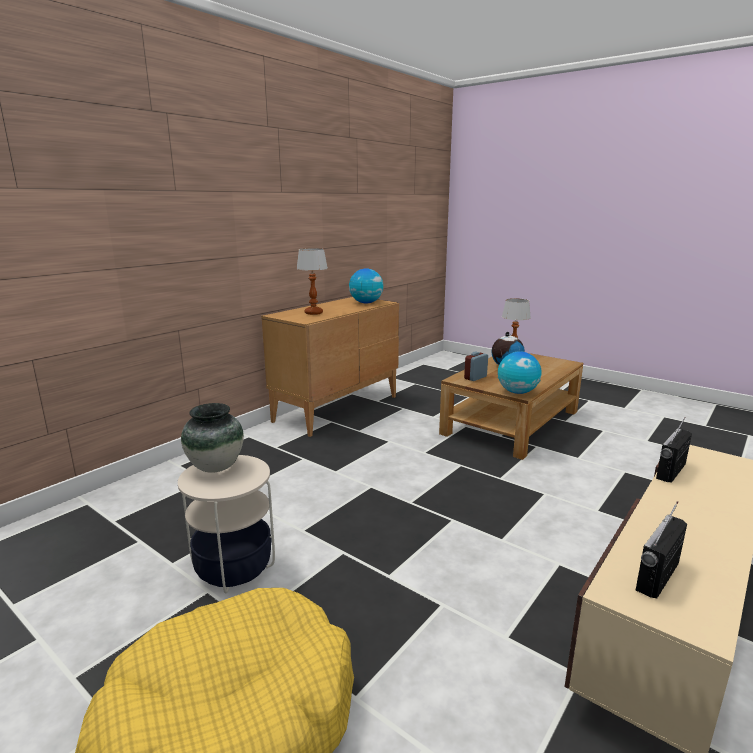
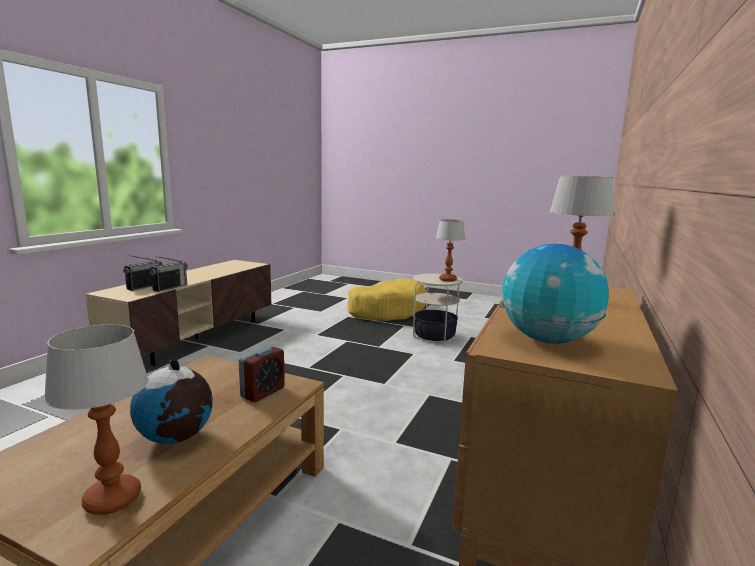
camera: 165 degrees right, 5 degrees down
vase [181,403,244,473] -> table lamp [436,220,465,282]
globe [498,351,542,394] -> none
radio [636,501,687,598] -> radio moved to [123,255,163,291]

